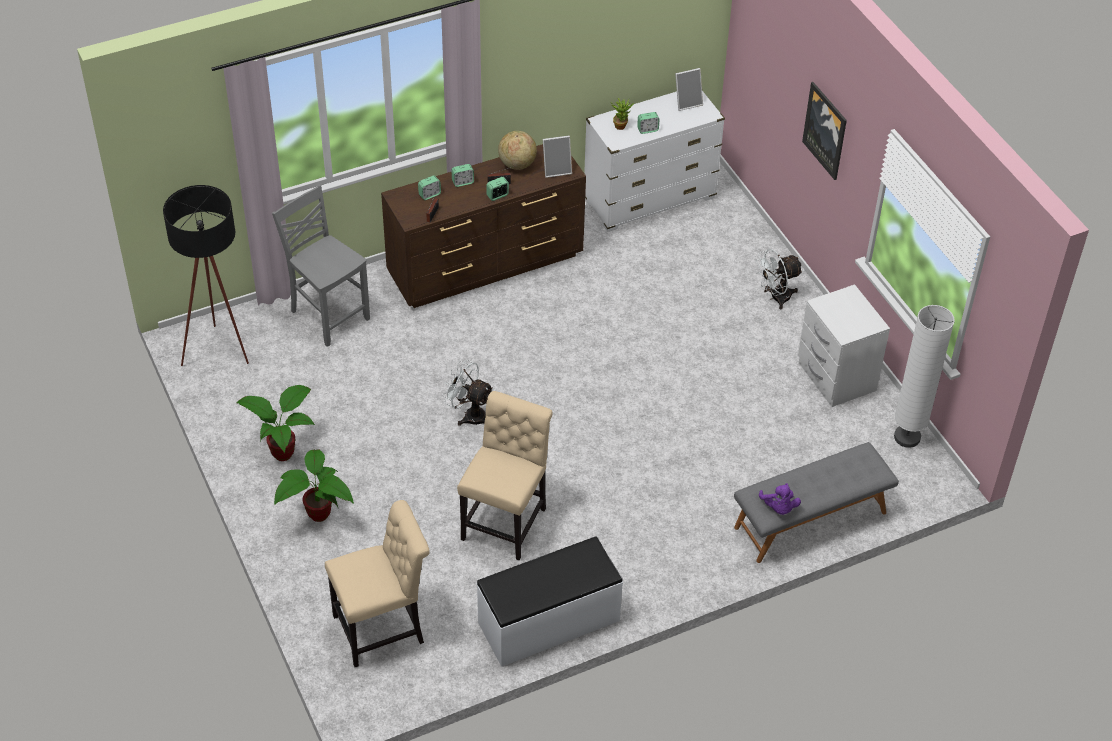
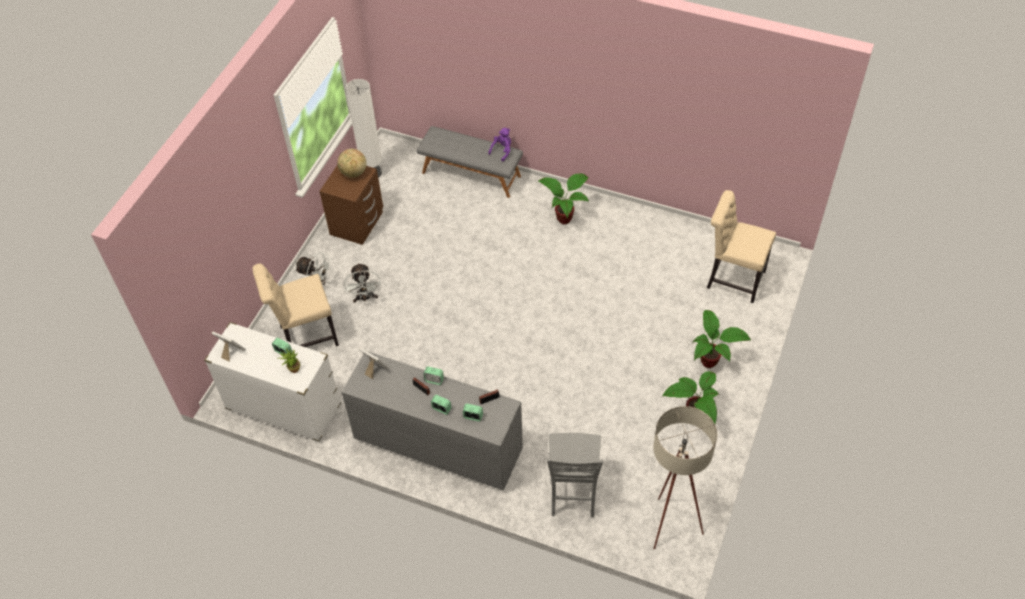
camera: 130 degrees left, 5 degrees up
black floor lamp [163,185,249,366] -> beige floor lamp [653,406,717,549]
brown dresser [381,144,586,308] -> grey dresser [342,351,523,491]
white fan [442,360,494,426] -> white fan moved to [344,263,381,303]
beige chair [457,391,553,560] -> beige chair moved to [252,264,339,347]
white bench [476,537,623,667] -> none
globe [498,131,537,170] -> globe moved to [337,149,367,178]
white nightstand [798,284,890,407] -> brown nightstand [320,165,383,245]
picture [802,82,847,180] -> none
none -> potted plant [538,173,589,224]

